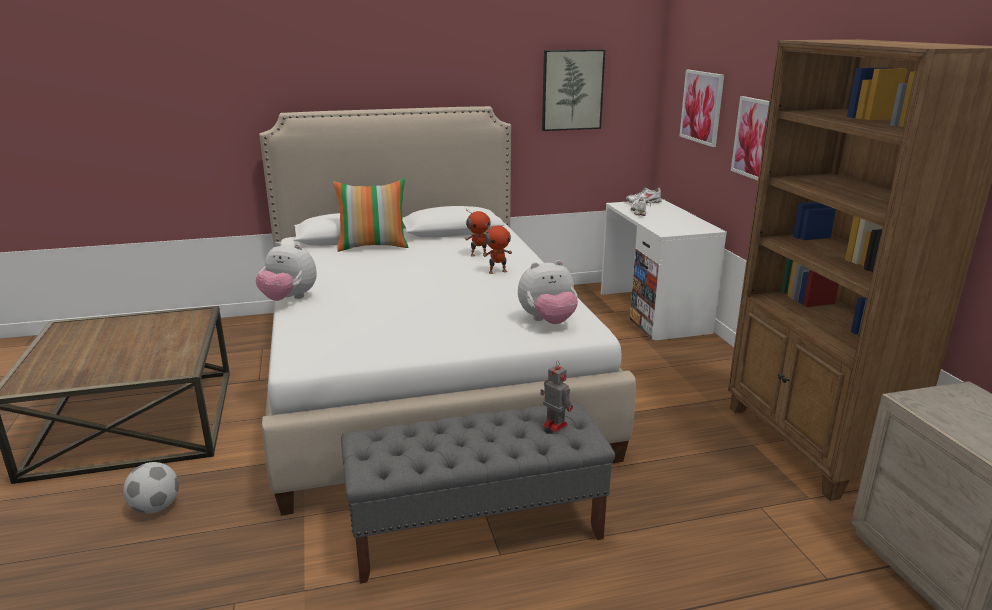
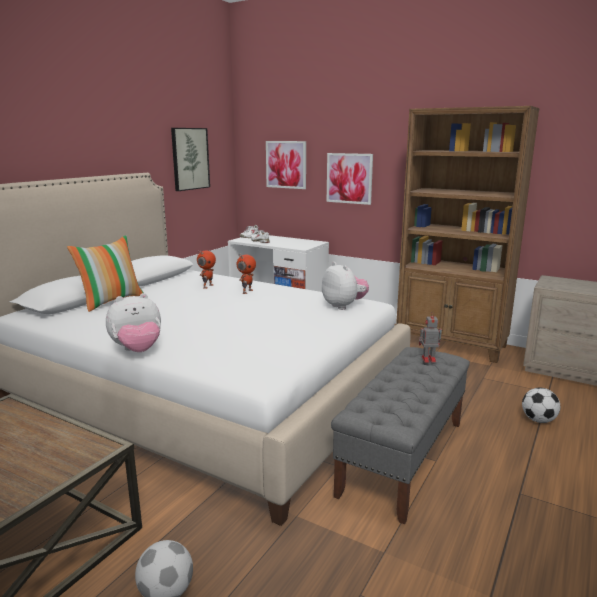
camera: 45 degrees left, 5 degrees down
plush toy [518,260,578,324] -> plush toy turned 60 degrees counterclockwise [322,262,369,310]
none -> football [522,388,560,423]

